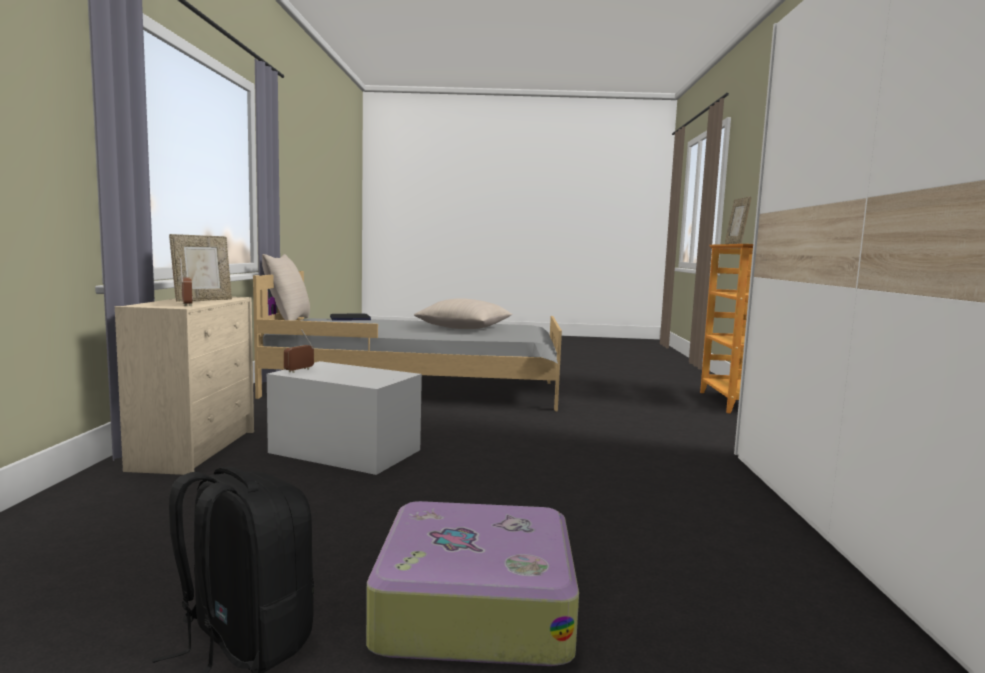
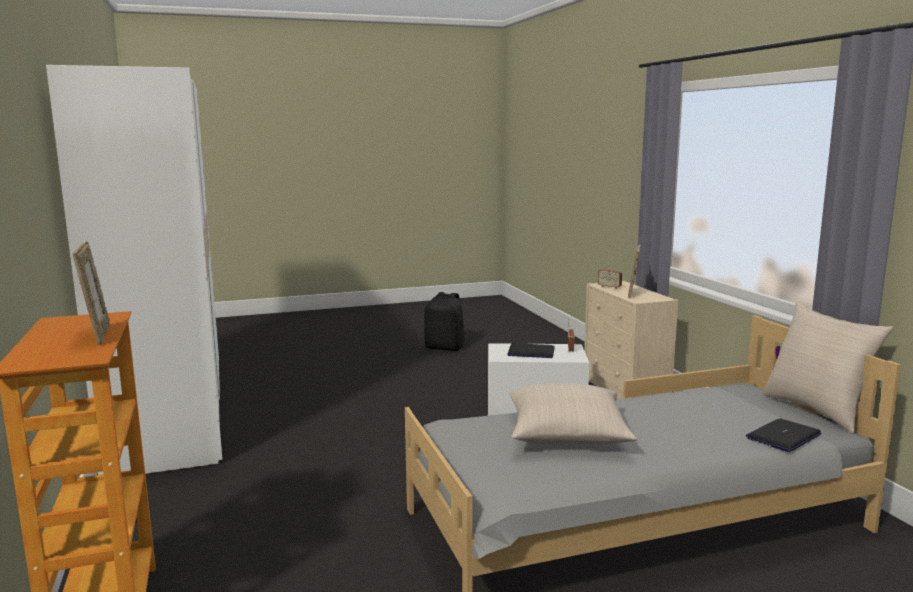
camera: 160 degrees right, 5 degrees up
suitcase [366,501,579,666] -> none
none -> laptop [508,343,555,358]

